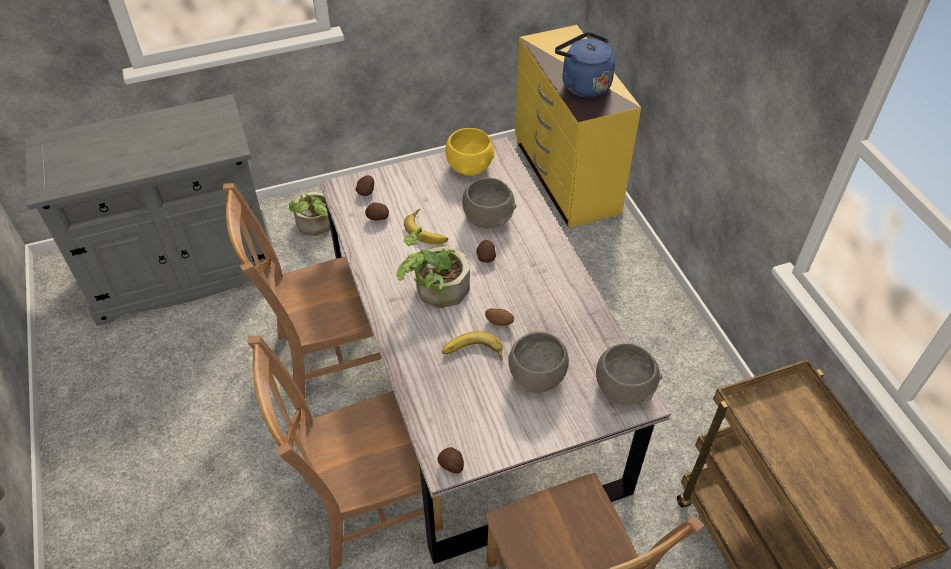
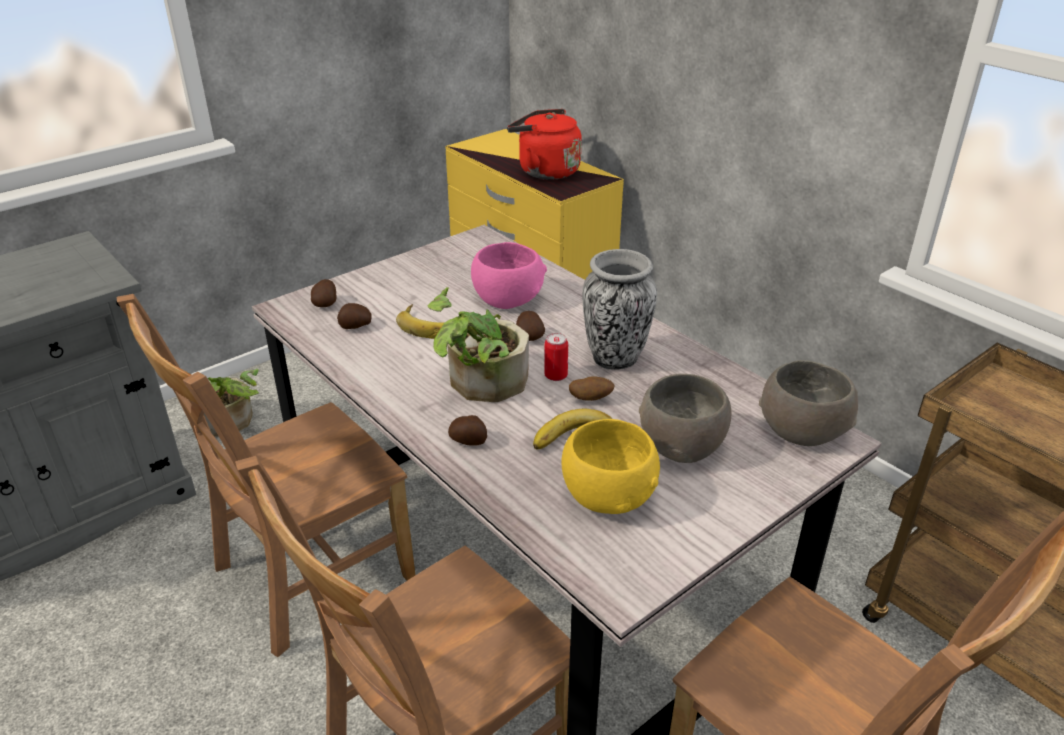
camera: 20 degrees left, 15 degrees down
potato [438,447,464,474] -> potato moved to [448,415,487,446]
yellow bowl [445,128,495,176] -> yellow bowl moved to [561,419,660,514]
grey bowl [462,178,516,229] -> pink bowl [471,242,547,309]
blue kettle [555,32,615,97] -> red kettle [507,109,582,180]
none -> can [544,333,568,381]
none -> vase [582,249,657,370]

